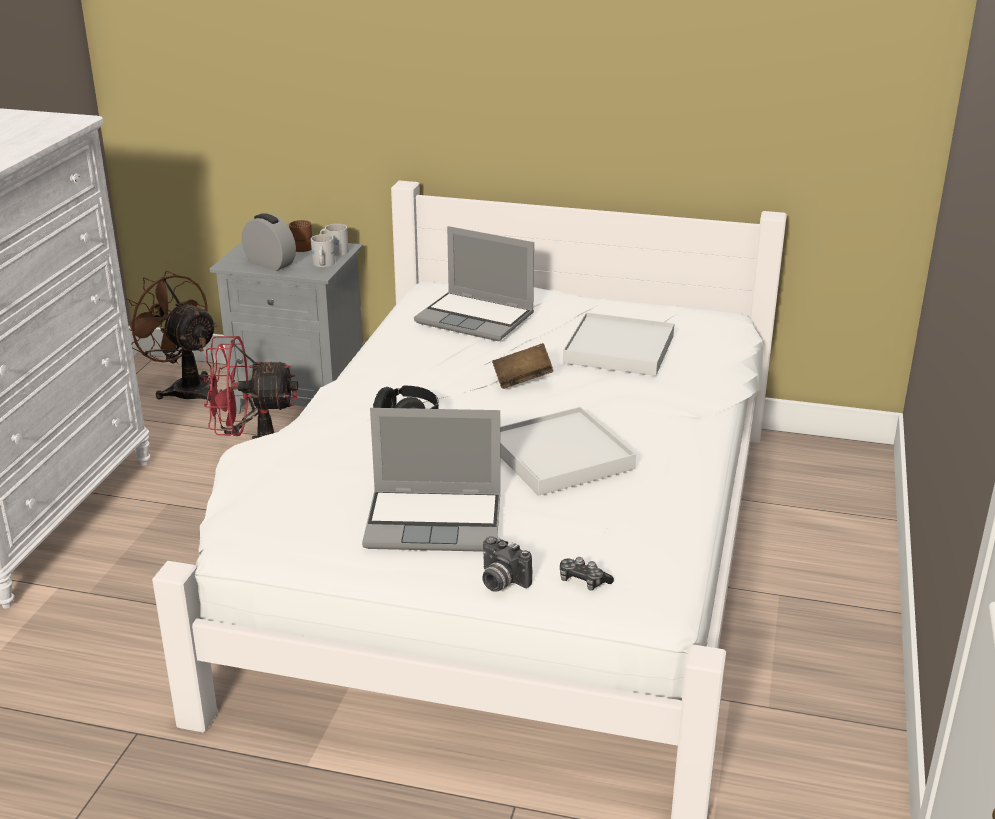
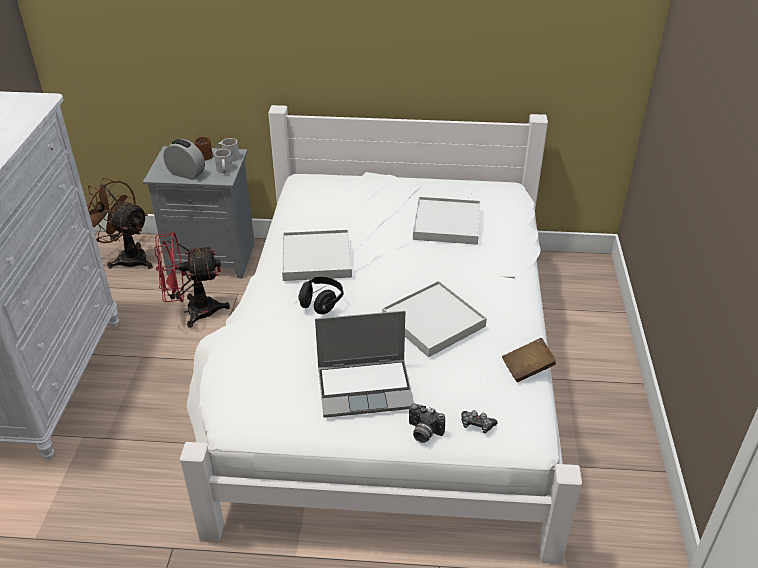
camera: 10 degrees left, 10 degrees up
laptop [414,226,534,341] -> none
brown book [492,343,554,389] -> brown book moved to [502,338,556,382]
none -> white tray [282,229,352,281]

